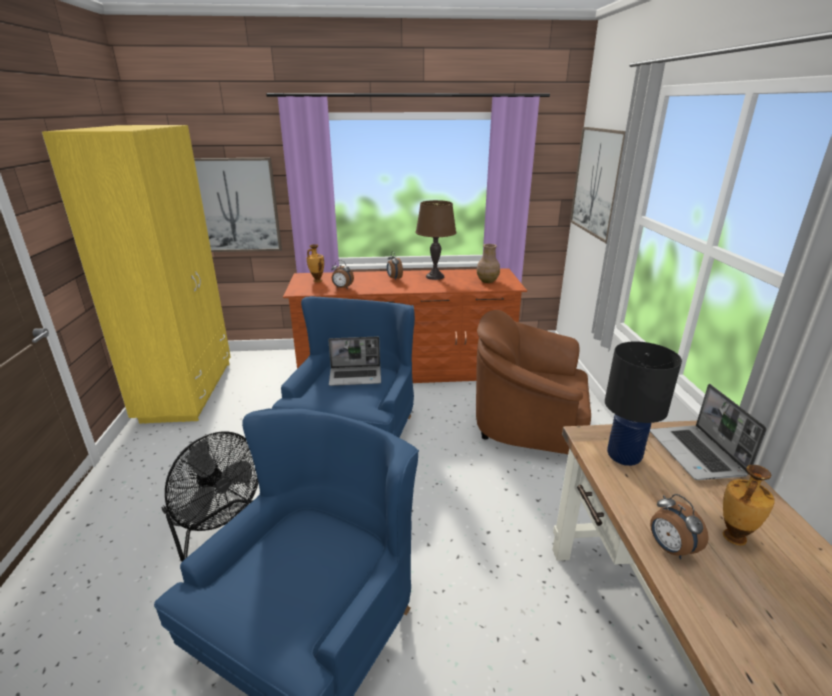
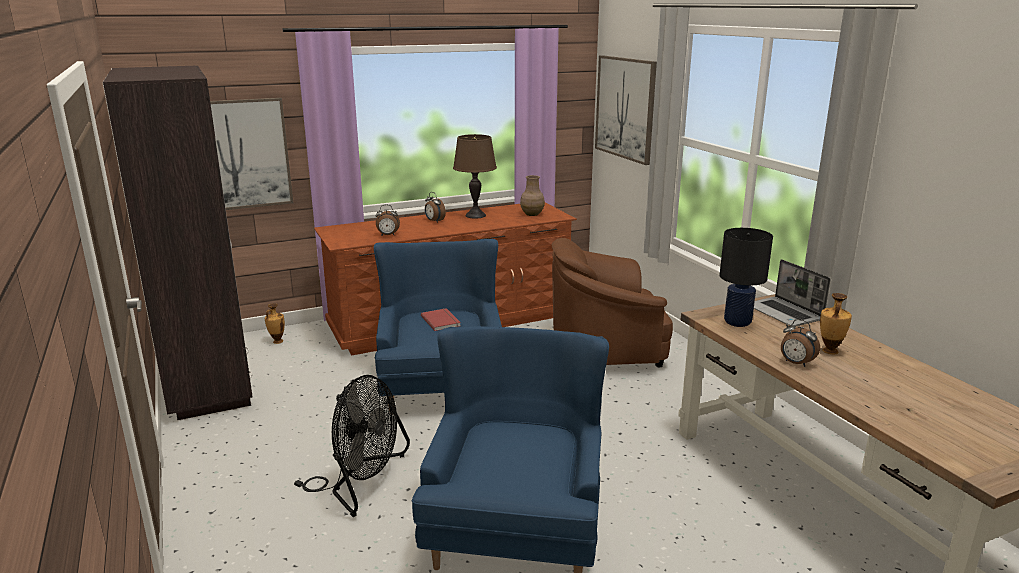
camera: 20 degrees left, 5 degrees down
yellow wardrobe [42,125,231,424] -> brown wardrobe [102,66,253,420]
vase [307,244,324,282] -> vase moved to [265,303,285,344]
laptop [328,336,381,386] -> red book [421,308,461,331]

